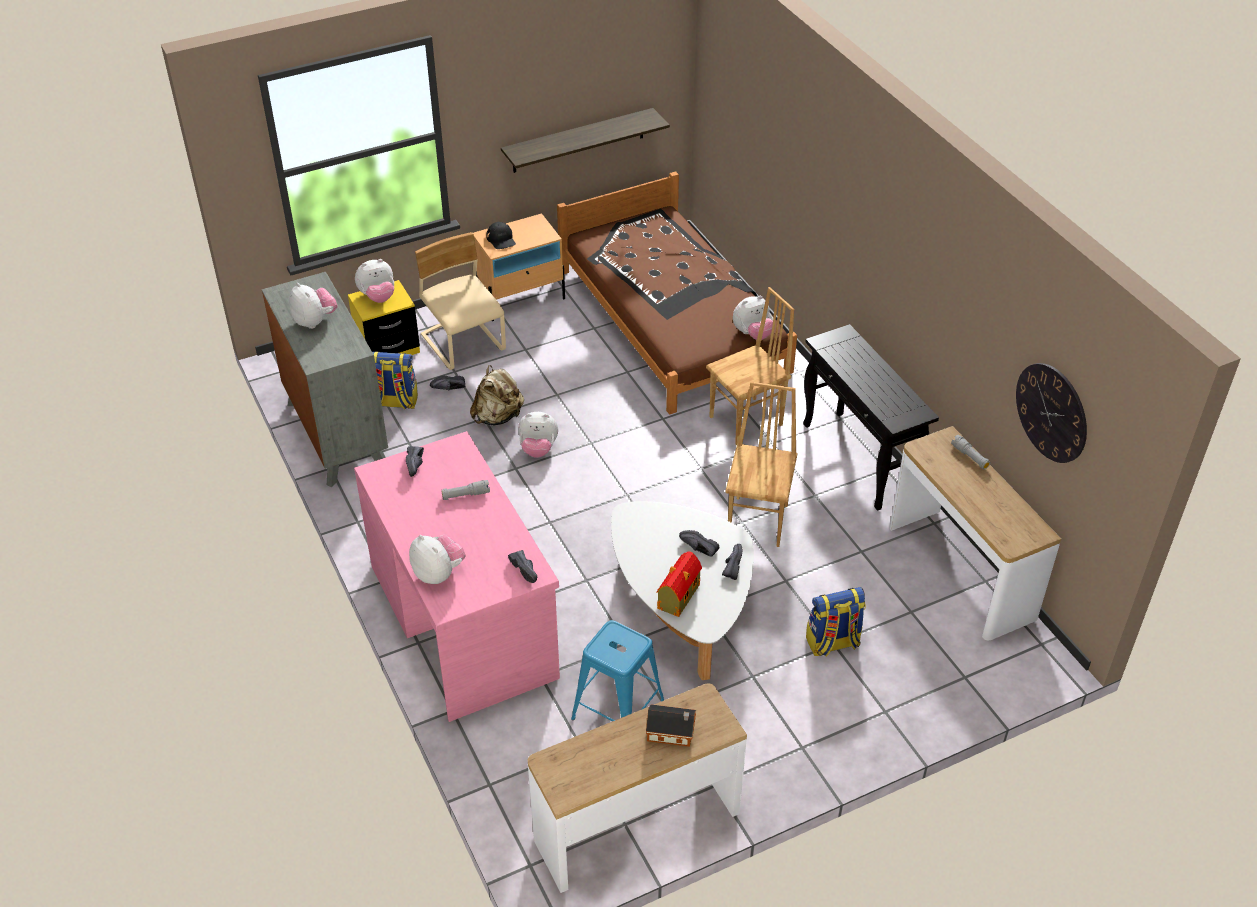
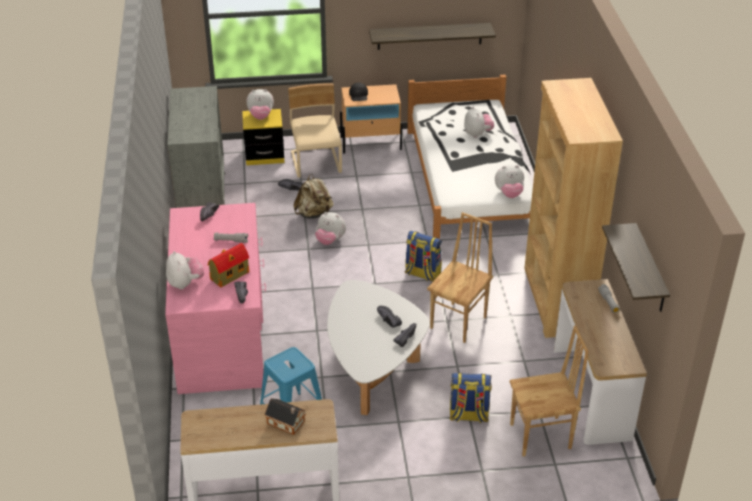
camera: 20 degrees right, 5 degrees down
plush toy [289,283,337,329] -> plush toy moved to [464,107,494,138]
backpack [373,351,418,410] -> backpack moved to [405,231,442,282]
brown bed [557,171,797,415] -> white bed [407,75,533,239]
toy house [656,551,702,617] -> toy house moved to [208,243,249,287]
brown chair [706,287,794,445] -> brown chair moved to [510,326,589,457]
black console table [803,324,939,511] -> brown bookcase [524,78,623,338]
wall clock [1016,363,1087,463] -> shelf [602,223,670,312]

